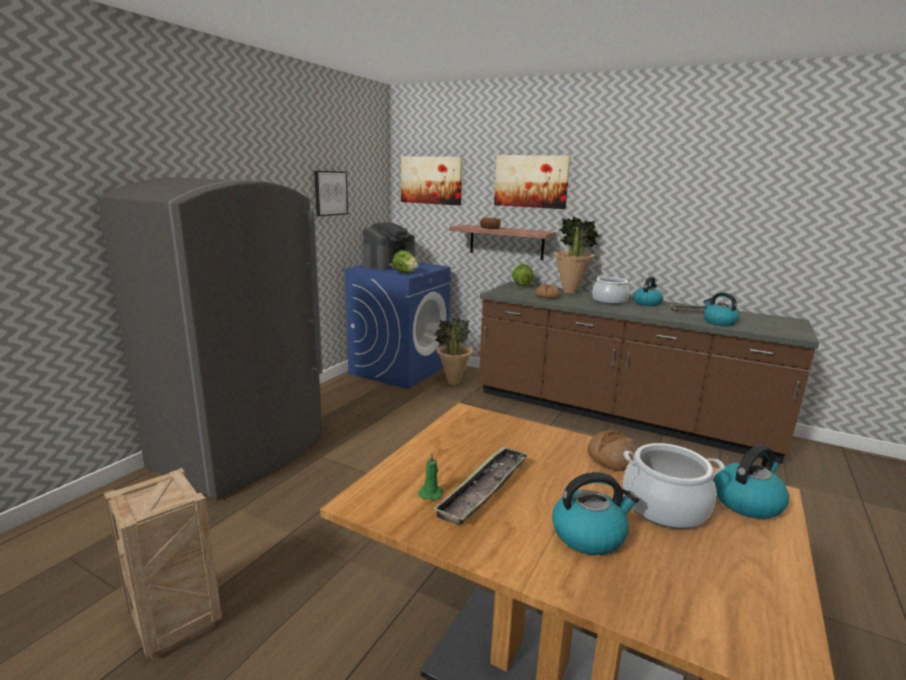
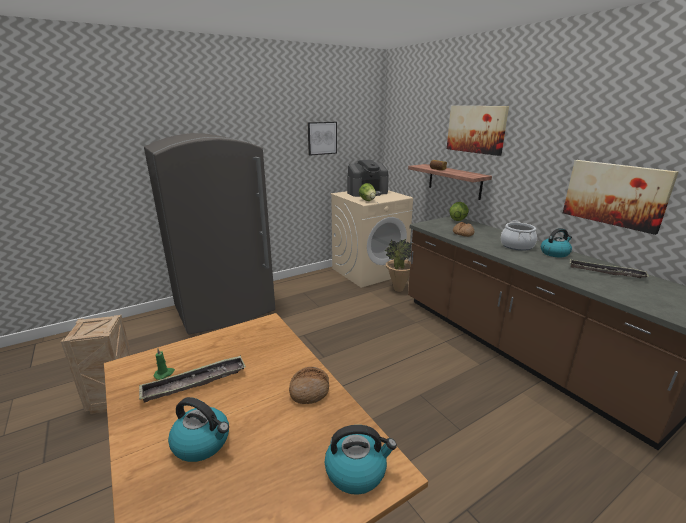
camera: 30 degrees right, 5 degrees up
blue washing machine [343,263,451,389] -> beige washing machine [330,190,413,288]
picture [401,156,463,205] -> picture moved to [563,160,679,235]
potted plant [553,216,601,294] -> none
cooking pot [623,443,725,529] -> none
kettle [703,292,740,326] -> none

